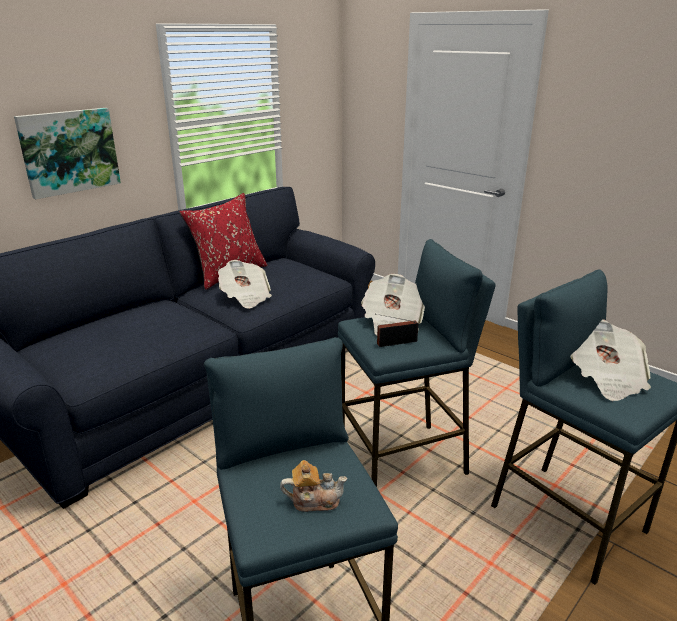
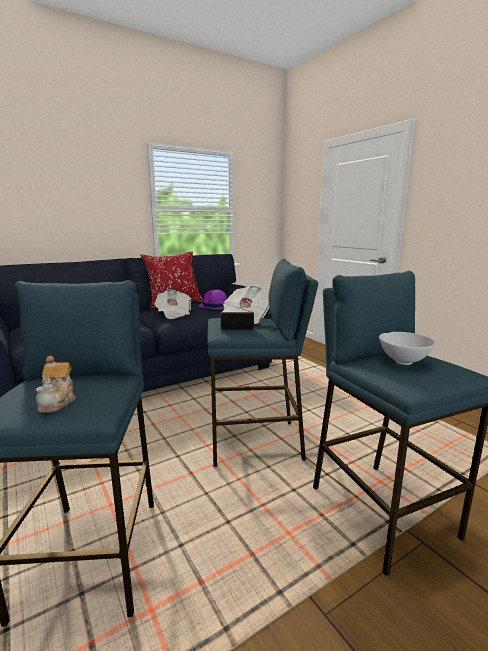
camera: 15 degrees right, 10 degrees down
picture [14,108,121,199] -> none
teapot [280,460,348,512] -> teapot turned 75 degrees clockwise [36,356,76,413]
newspaper [570,319,651,401] -> white bowl [379,332,436,365]
none -> purple hat [198,290,227,309]

